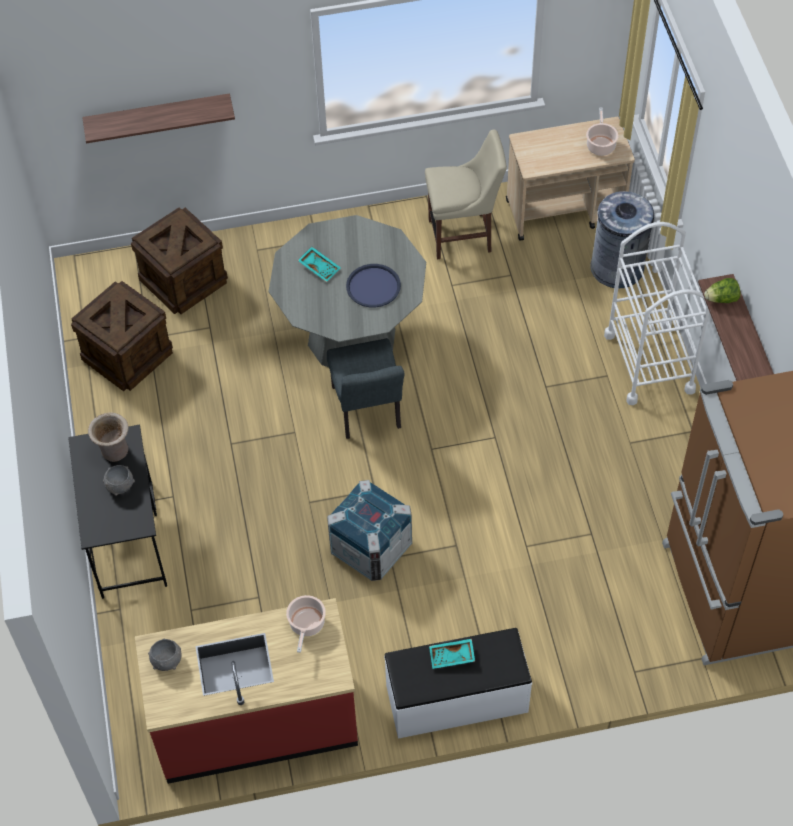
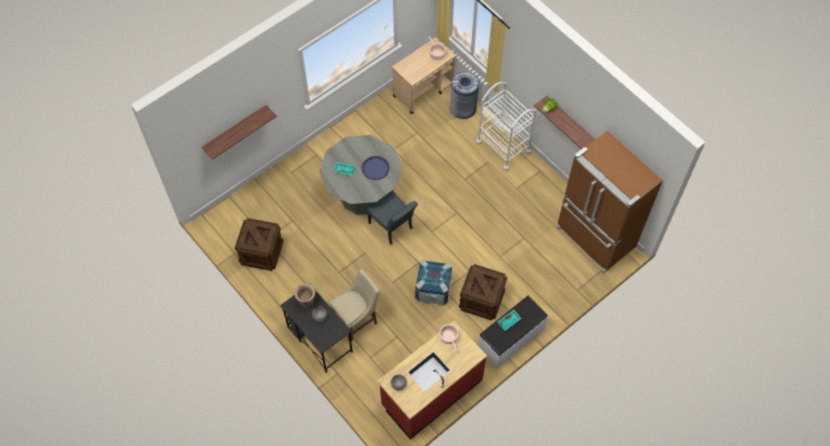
camera: 30 degrees left, 5 degrees up
crate [131,208,228,314] -> crate moved to [459,264,507,321]
beige chair [425,130,507,259] -> beige chair moved to [329,269,379,342]

